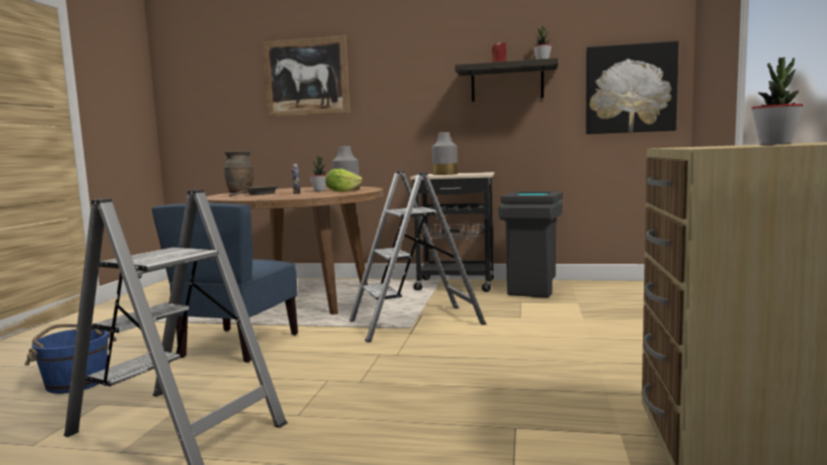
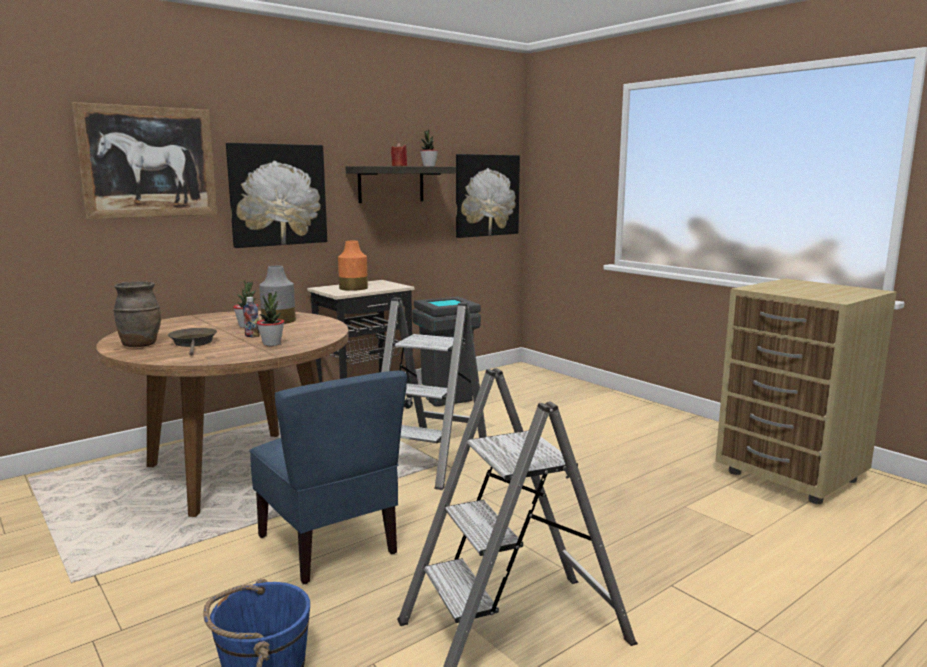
camera: 50 degrees left, 5 degrees up
lettuce [325,168,363,192] -> none
grey vase [432,132,458,175] -> orange vase [338,241,368,291]
potted plant [752,57,803,145] -> potted plant moved to [257,291,284,346]
none -> picture [226,143,327,248]

